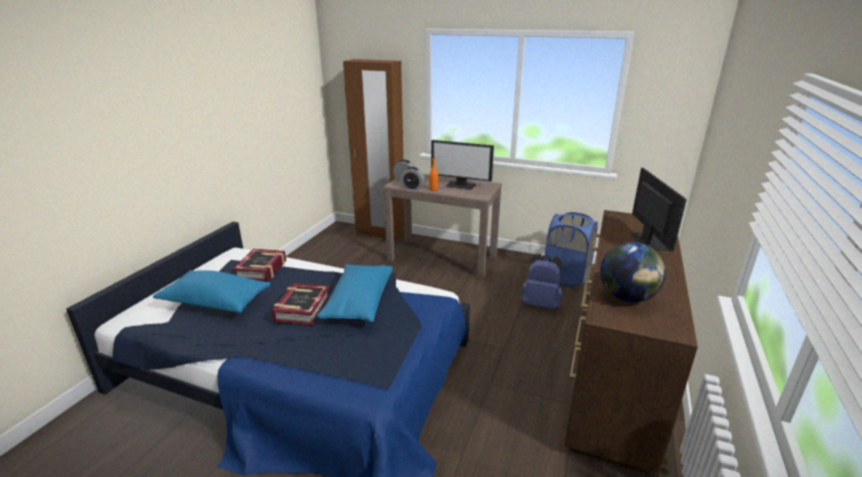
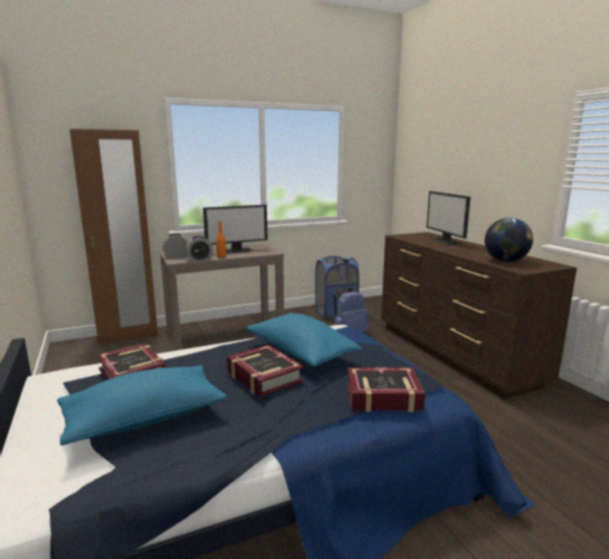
camera: 45 degrees left, 10 degrees down
monitor [629,168,687,252] -> monitor turned 150 degrees counterclockwise [426,191,471,245]
none -> book [347,367,426,412]

